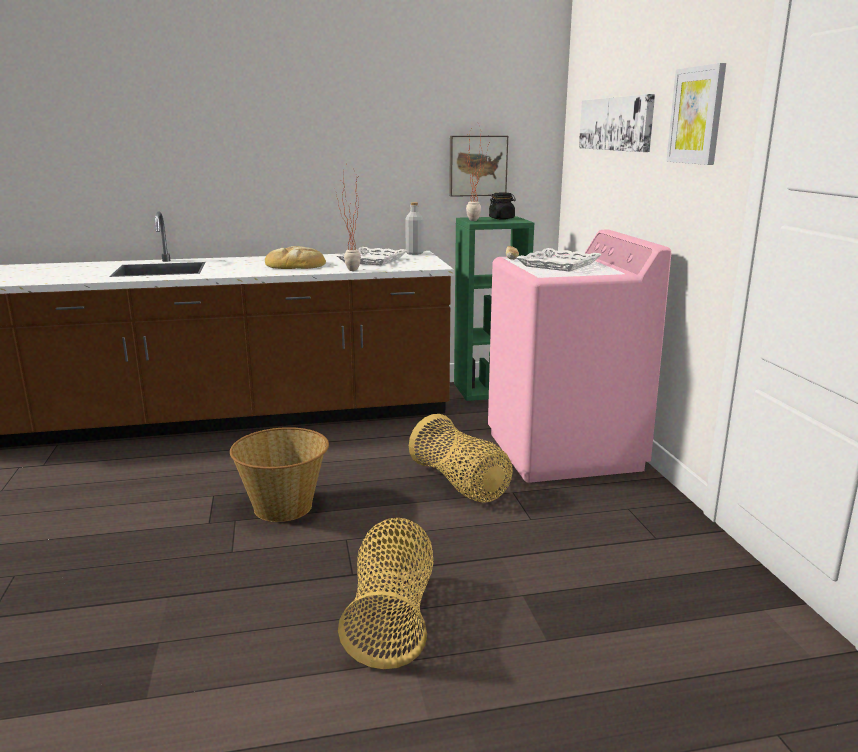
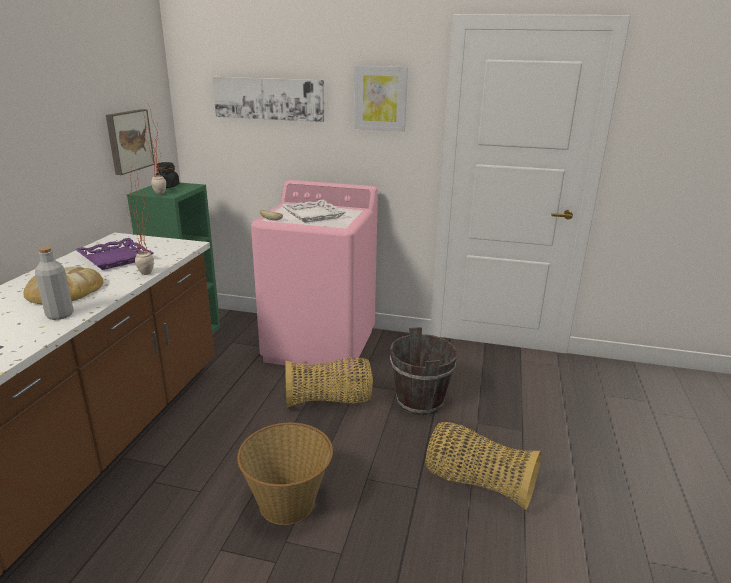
camera: 65 degrees left, 5 degrees up
white tray [337,247,407,266] -> purple tray [75,238,153,270]
grey bottle [405,202,423,255] -> grey bottle moved to [35,247,74,320]
none -> brown bucket [390,327,457,415]

